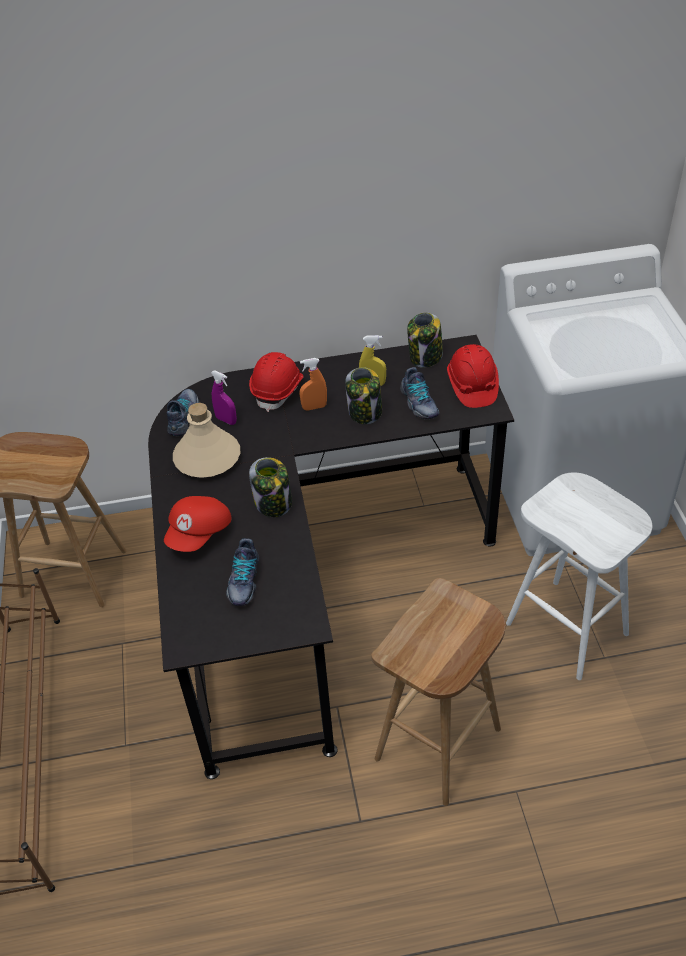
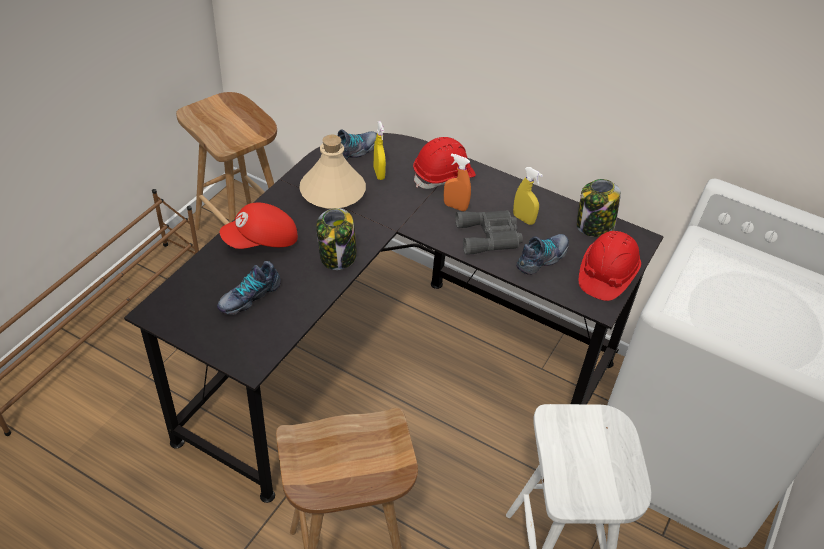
camera: 35 degrees right, 0 degrees up
purple spray bottle [211,370,237,425] -> yellow spray bottle [374,121,386,180]
jar [345,367,382,424] -> grey binoculars [455,210,523,255]
shoe [400,367,440,420] -> shoe turned 150 degrees counterclockwise [516,234,569,275]

